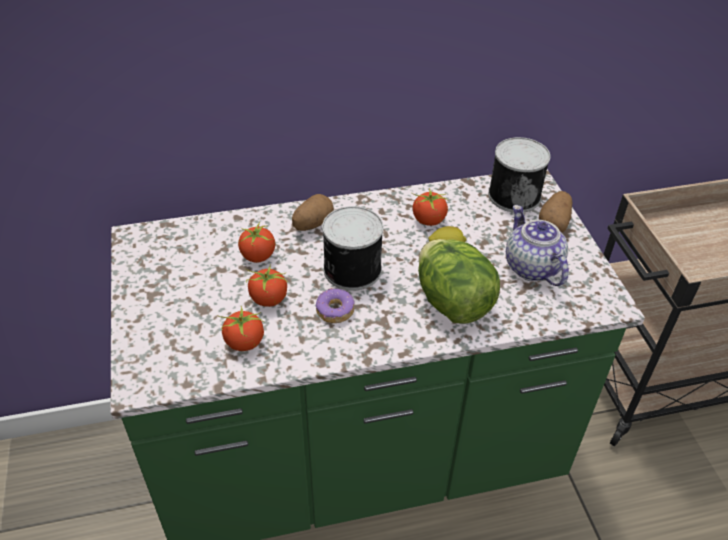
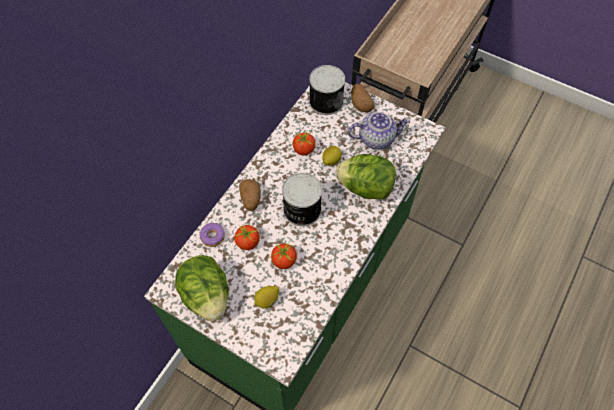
camera: 45 degrees left, 15 degrees up
tomato [218,306,264,351] -> none
donut [316,288,354,323] -> donut moved to [199,223,225,247]
teapot [506,205,569,286] -> teapot turned 150 degrees clockwise [348,112,410,150]
none -> lettuce [175,255,228,321]
none -> lemon [254,286,279,308]

